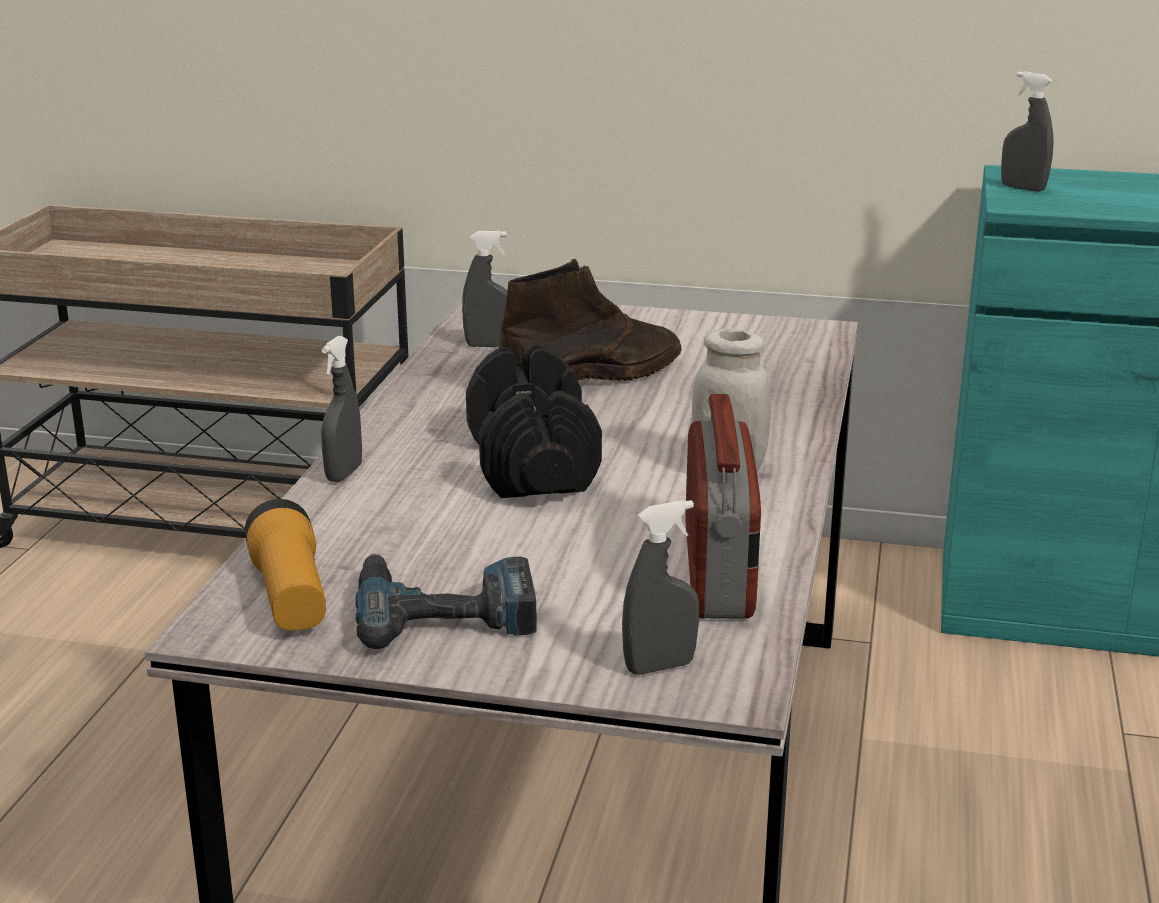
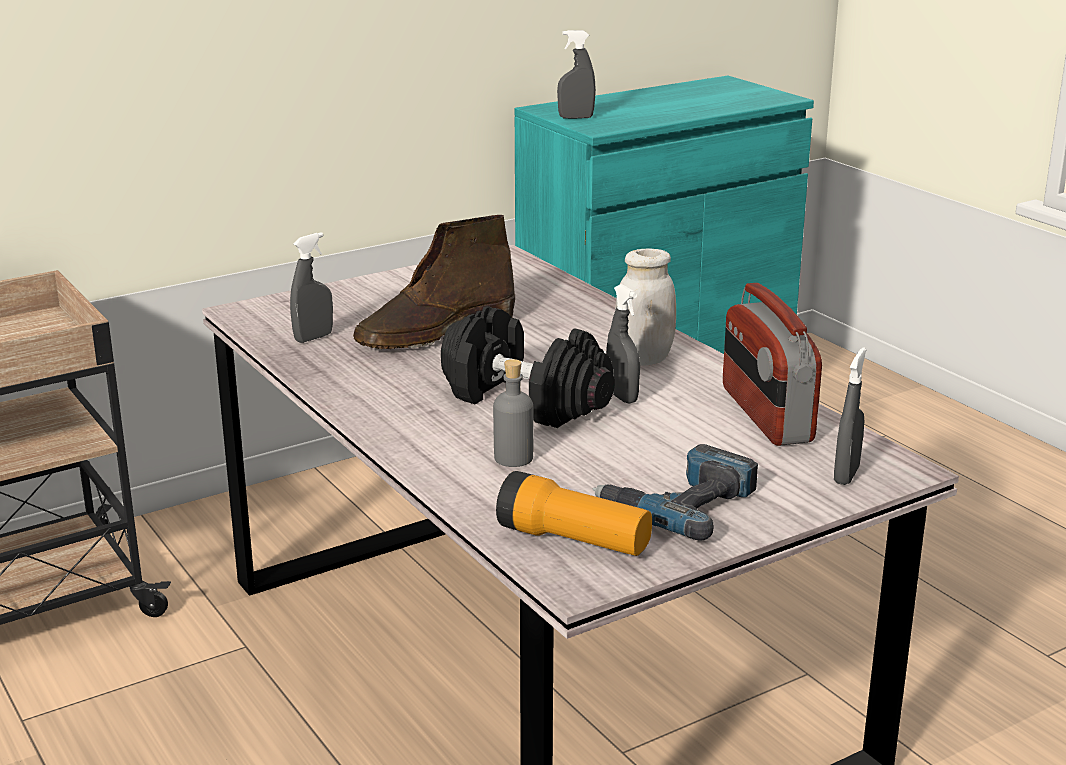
camera: 45 degrees left, 0 degrees up
grey spray bottle [321,336,362,482] -> grey spray bottle moved to [606,284,640,404]
brown boot [499,259,682,381] -> brown boot turned 135 degrees counterclockwise [353,215,515,349]
radio [685,394,761,619] -> radio turned 150 degrees counterclockwise [723,283,822,446]
none -> grey bottle [493,359,533,467]

